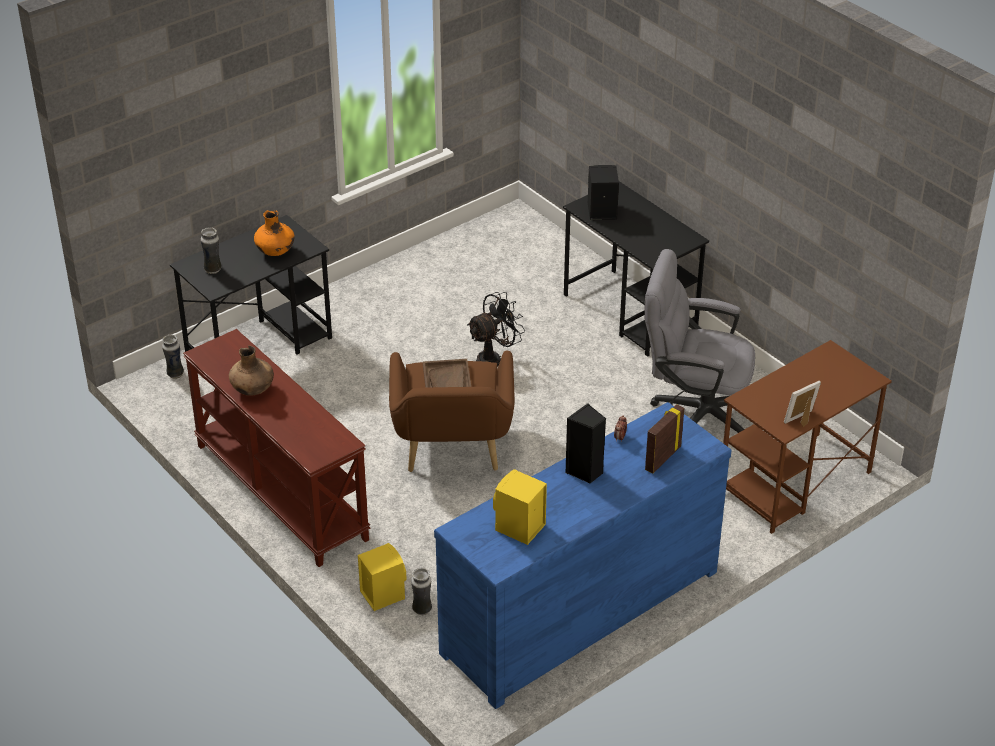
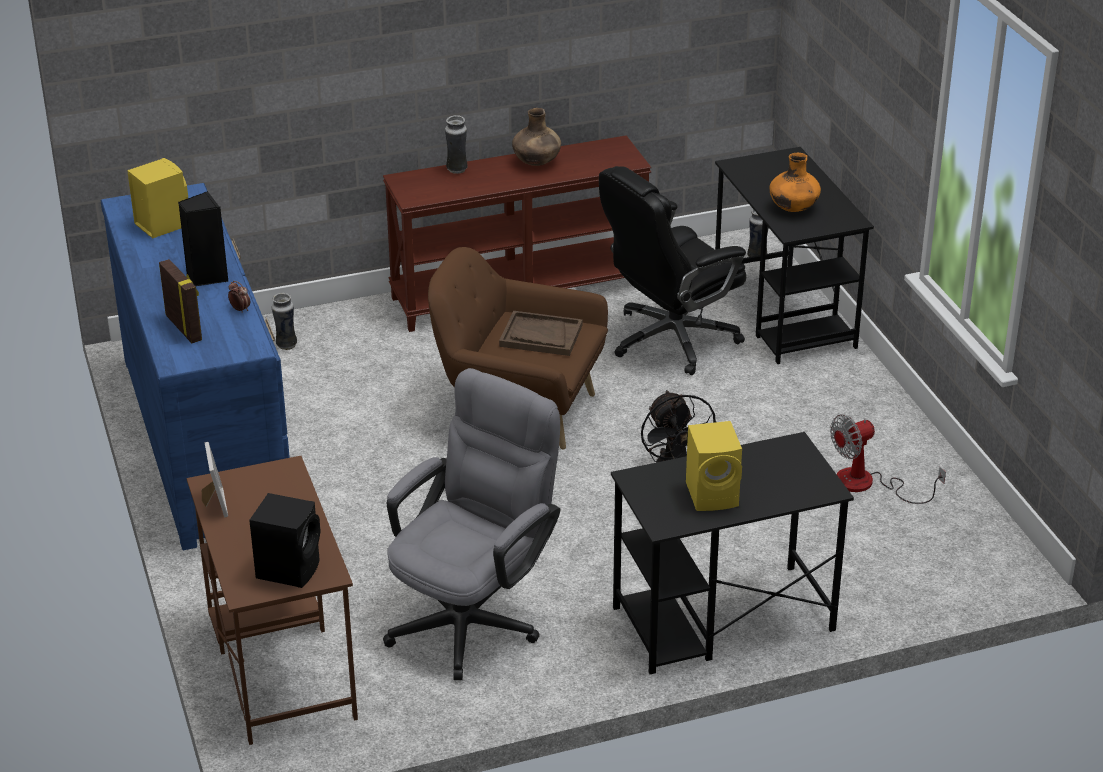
camera: 110 degrees right, 5 degrees down
vase [201,228,222,274] -> vase moved to [445,115,468,174]
yellow speaker [358,543,407,611] -> yellow speaker moved to [686,421,742,511]
black speaker [588,165,619,220] -> black speaker moved to [249,493,321,588]
none -> black office chair [599,166,746,375]
none -> fan [830,414,946,504]

